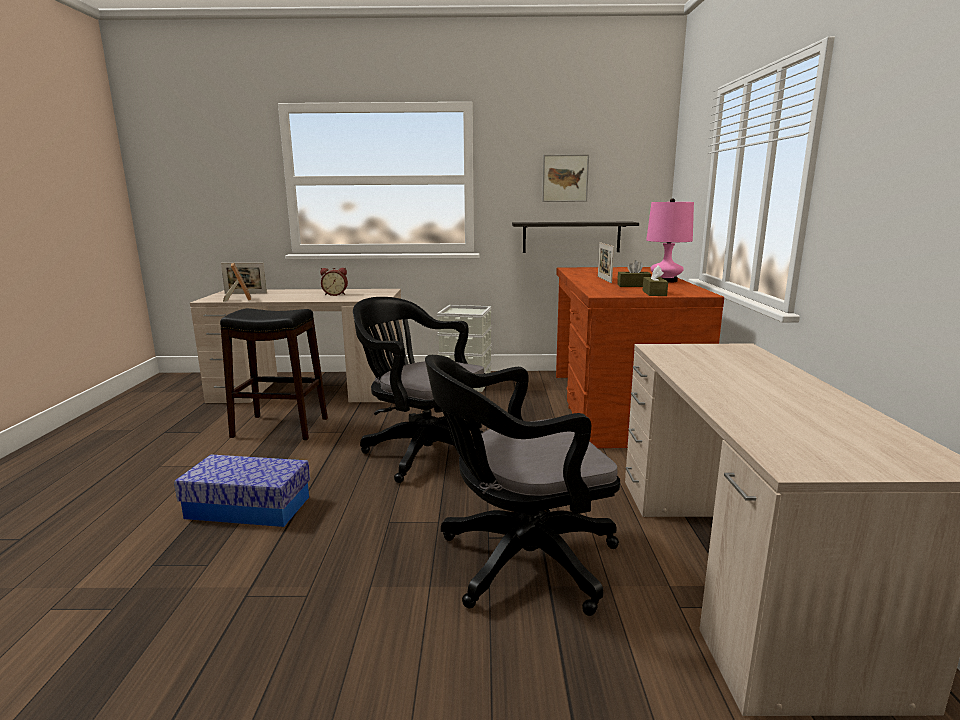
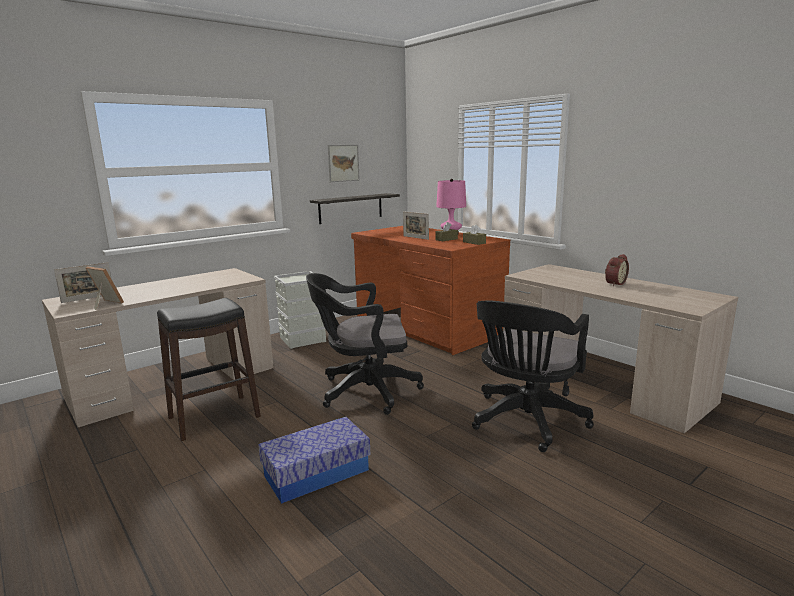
camera: 40 degrees left, 0 degrees up
alarm clock [320,268,348,296] -> alarm clock moved to [605,254,629,286]

